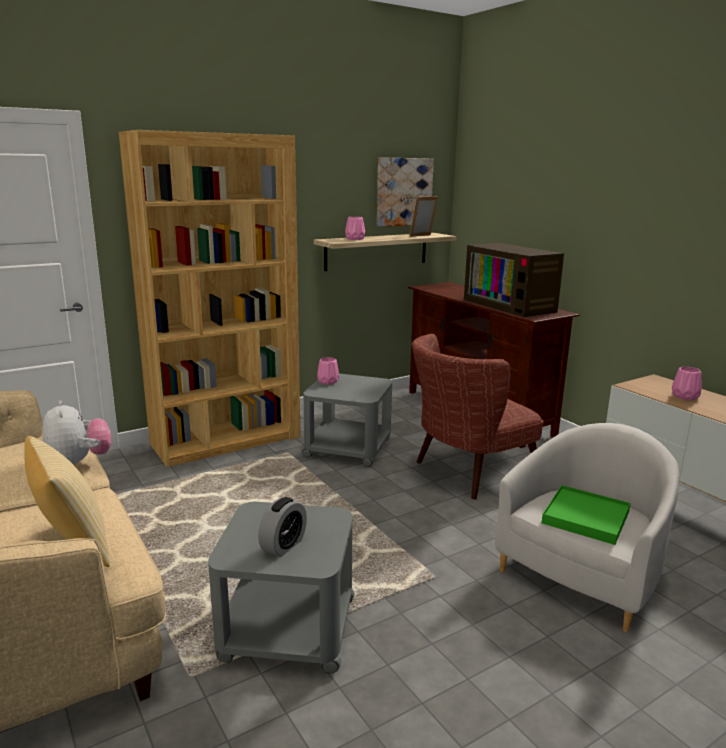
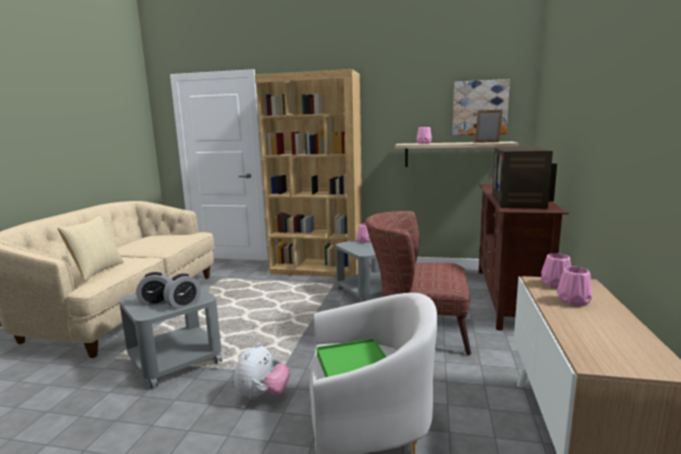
camera: 45 degrees right, 5 degrees down
plush toy [42,400,111,466] -> plush toy moved to [234,342,290,400]
none -> alarm clock [163,273,201,309]
none -> pink vase [541,253,571,288]

